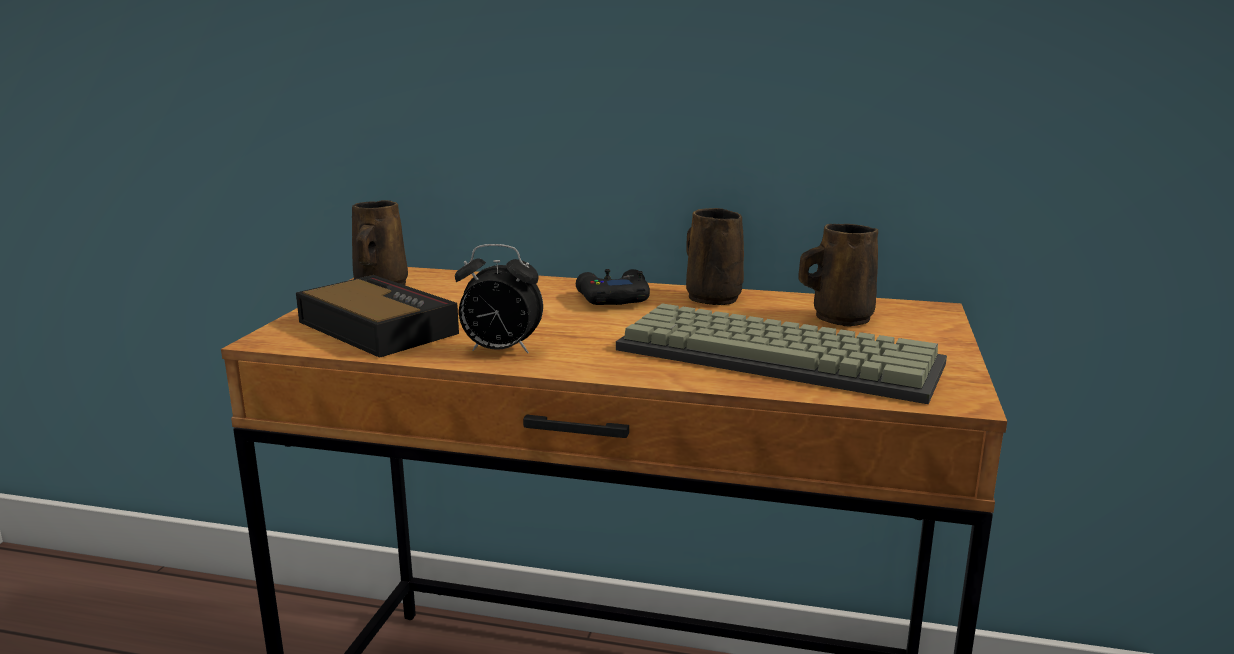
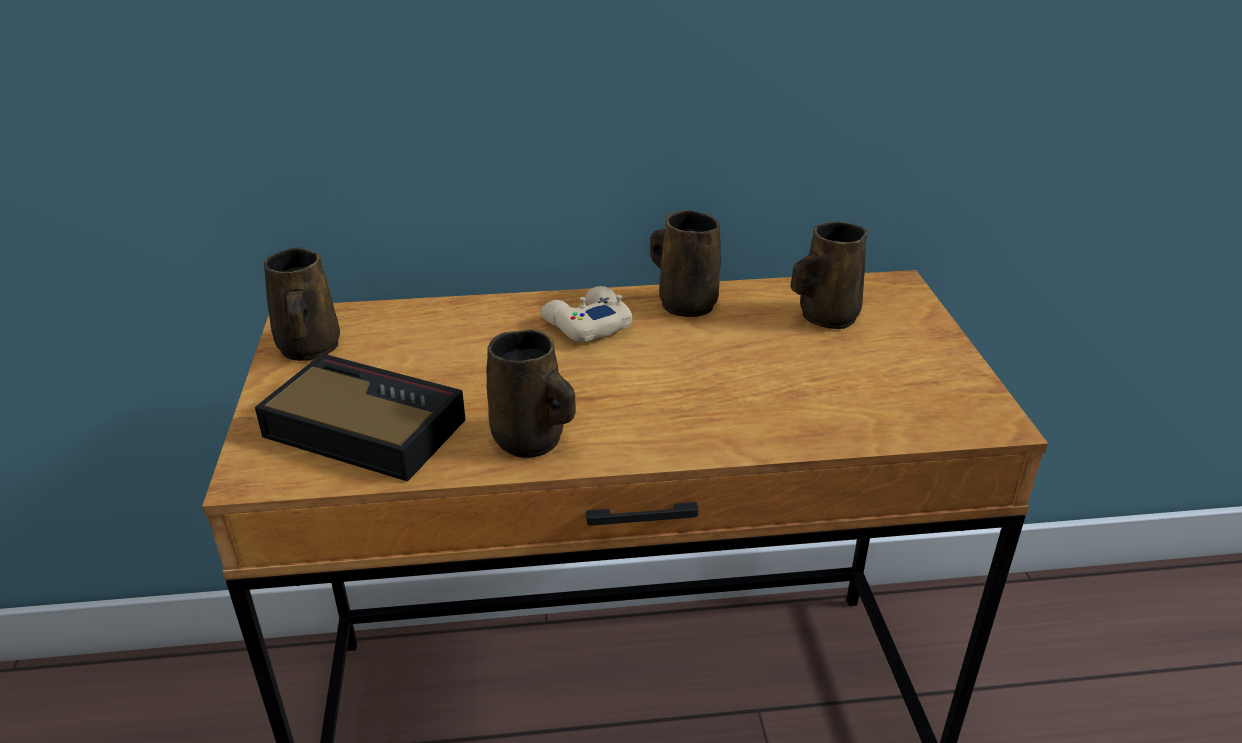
camera: 20 degrees left, 15 degrees up
alarm clock [455,244,543,353] -> brown mug [486,329,576,458]
black game controller [576,269,650,305] -> beige game controller [541,286,633,342]
keyboard [616,303,947,404] -> none

